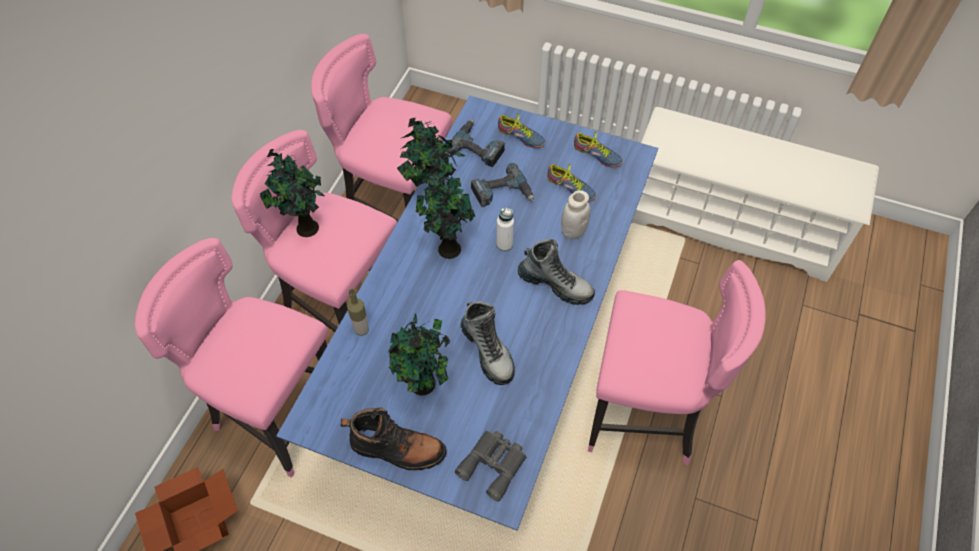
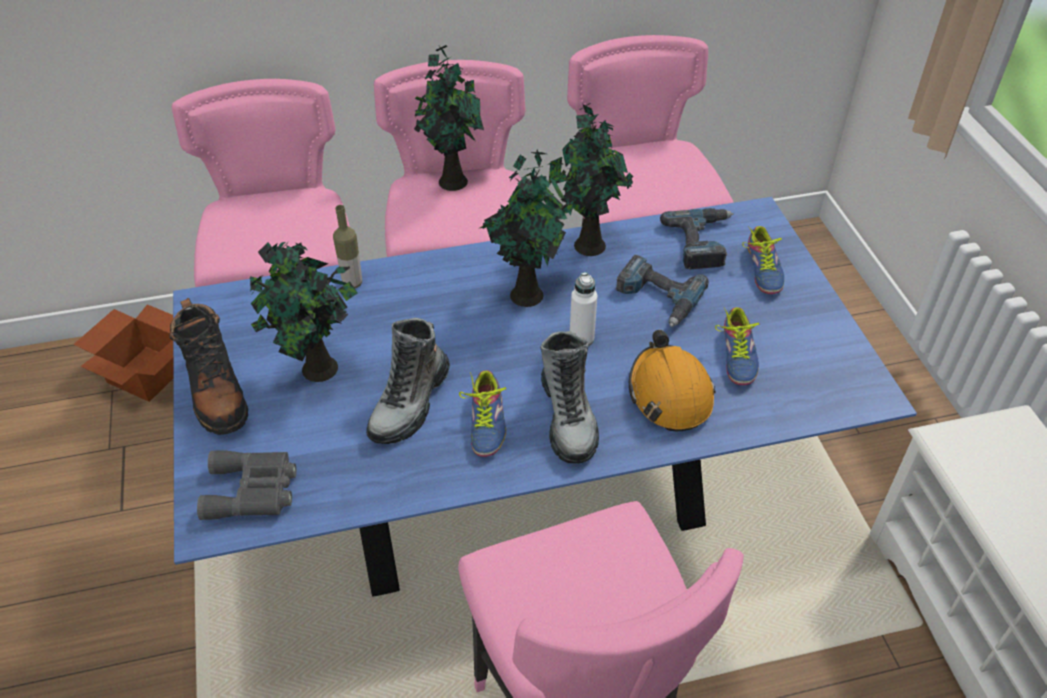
camera: 55 degrees right, 10 degrees down
white jar [561,190,590,240] -> orange hard hat [629,330,715,431]
shoe [574,132,623,168] -> shoe moved to [459,370,506,457]

